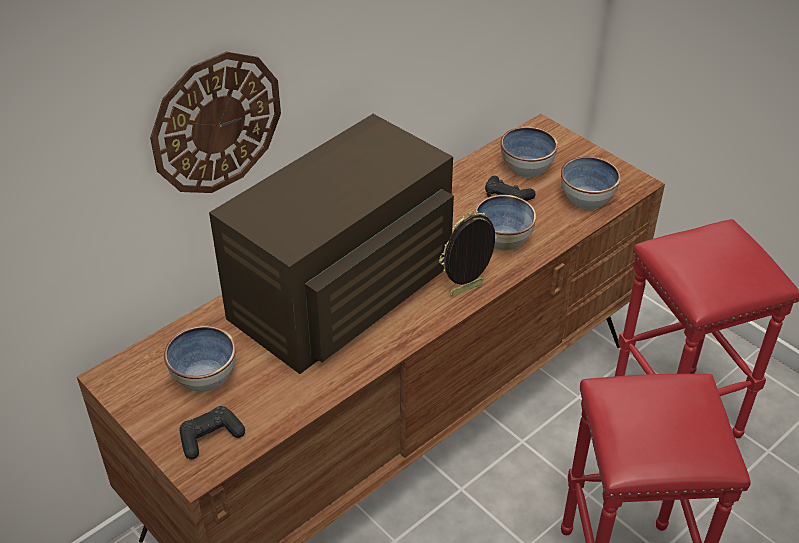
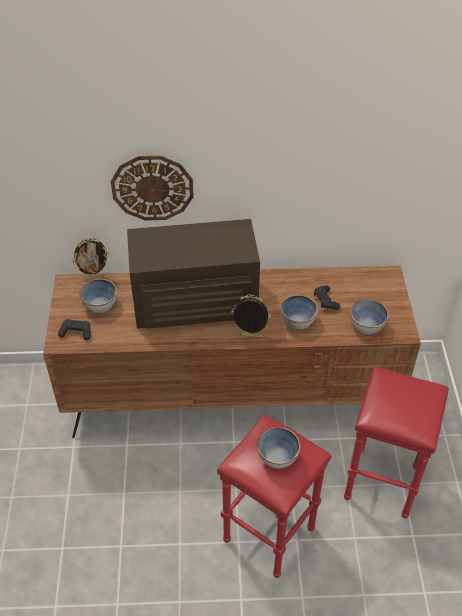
camera: 40 degrees right, 5 degrees up
bowl [500,127,558,177] -> bowl moved to [257,427,300,469]
none -> picture frame [72,238,110,282]

